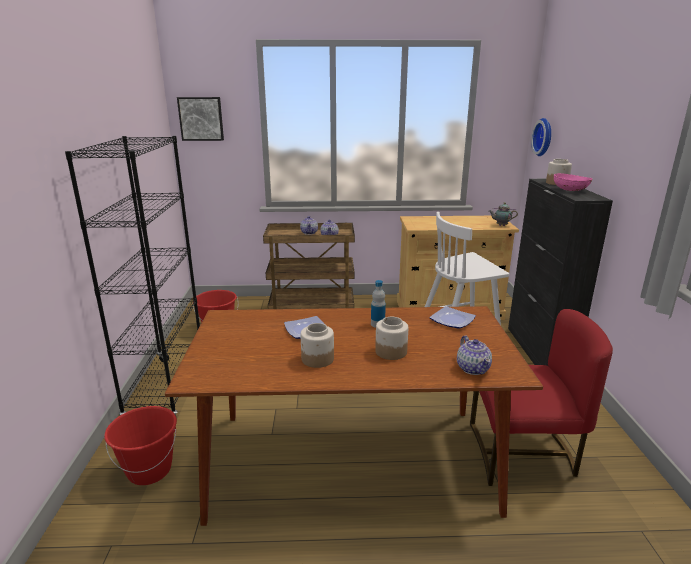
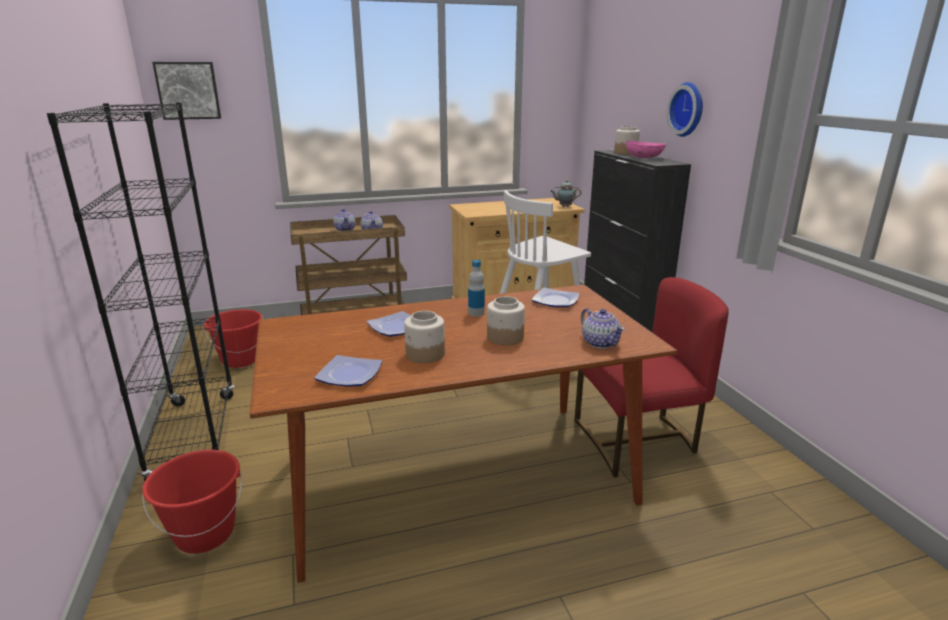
camera: 15 degrees left, 0 degrees up
wall clock [531,118,551,156] -> wall clock moved to [667,82,703,137]
none -> plate [314,355,382,387]

